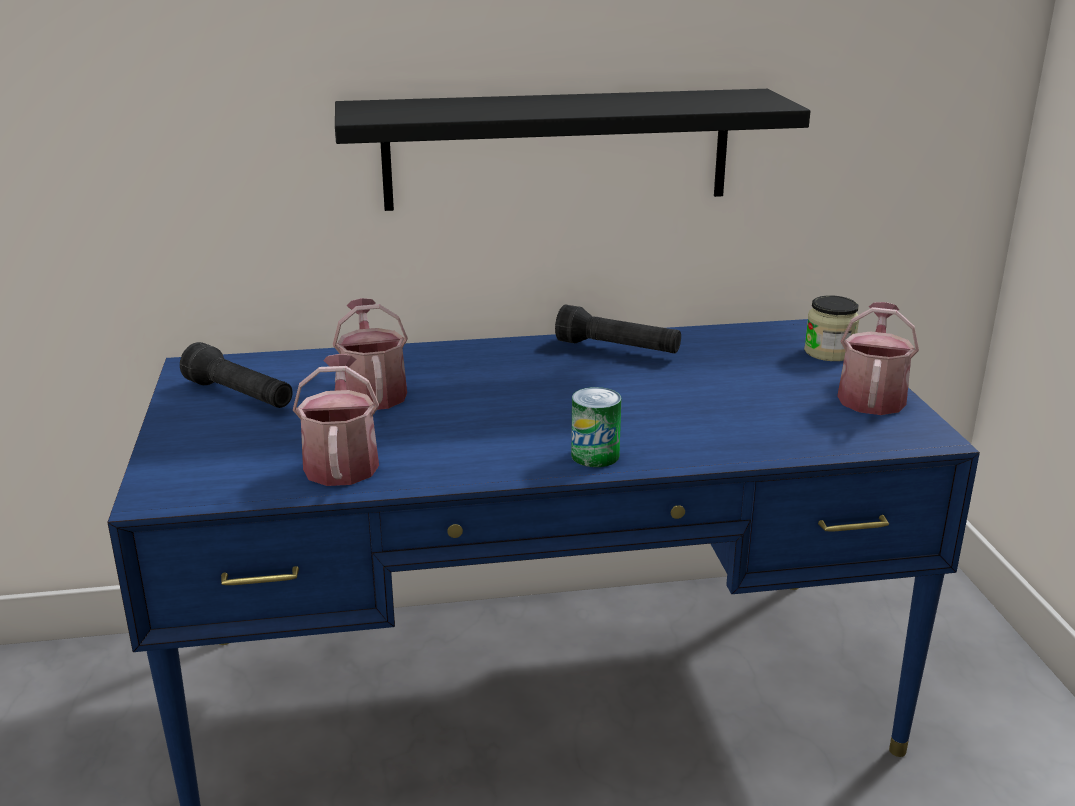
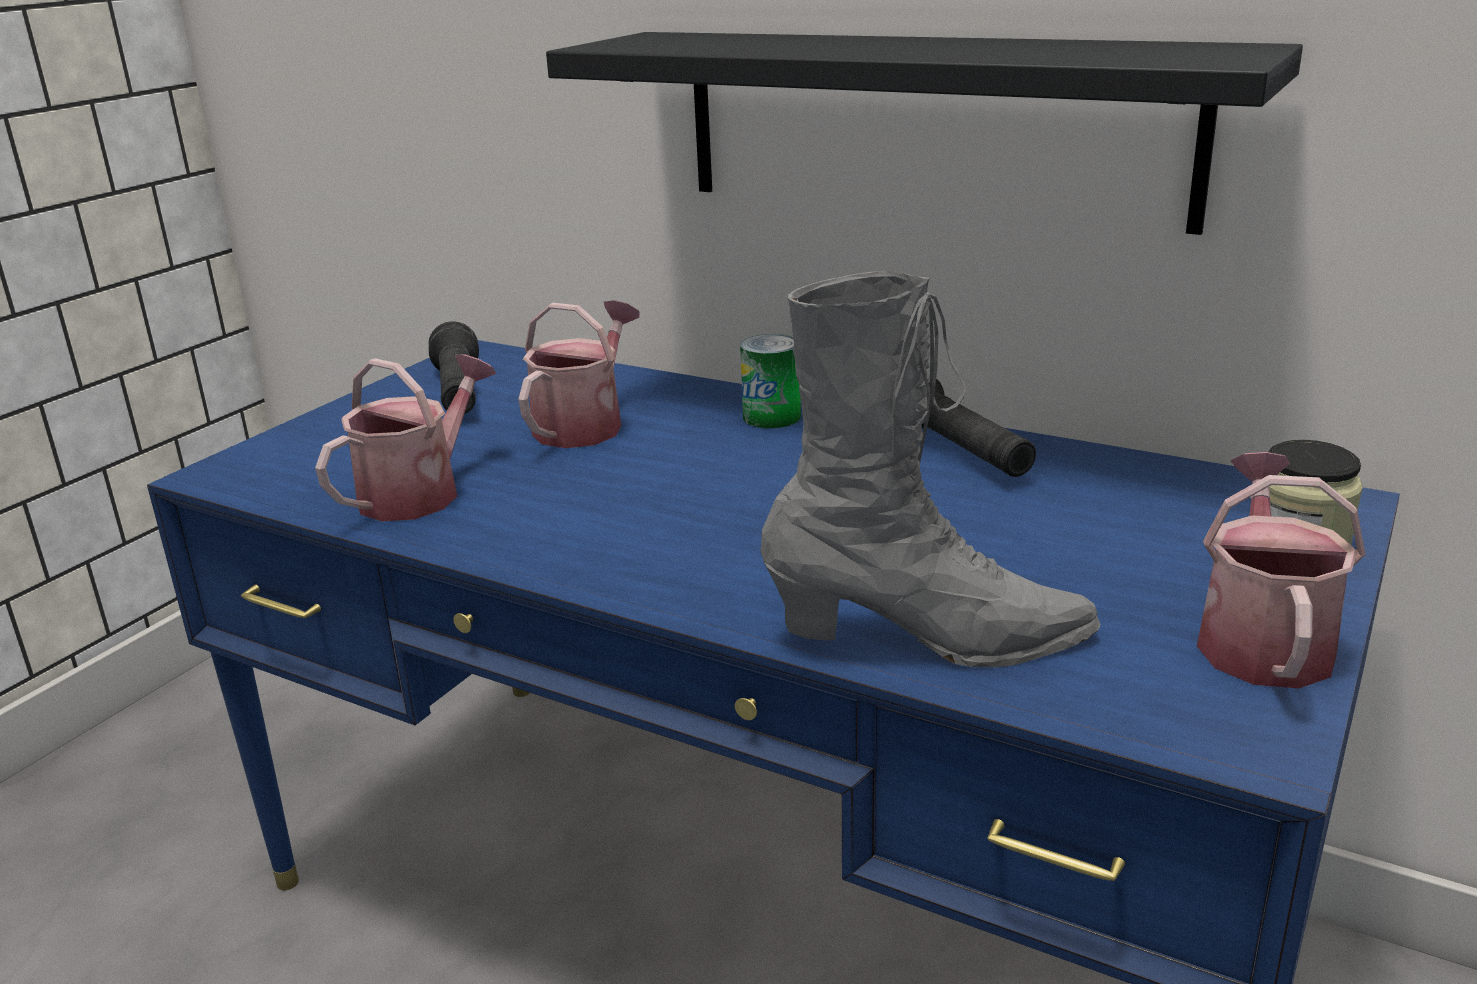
camera: 40 degrees right, 0 degrees up
can [571,387,622,467] -> can moved to [740,334,801,428]
watering can [837,302,919,415] -> watering can turned 45 degrees counterclockwise [1197,452,1366,688]
none -> grey boot [760,271,1101,667]

